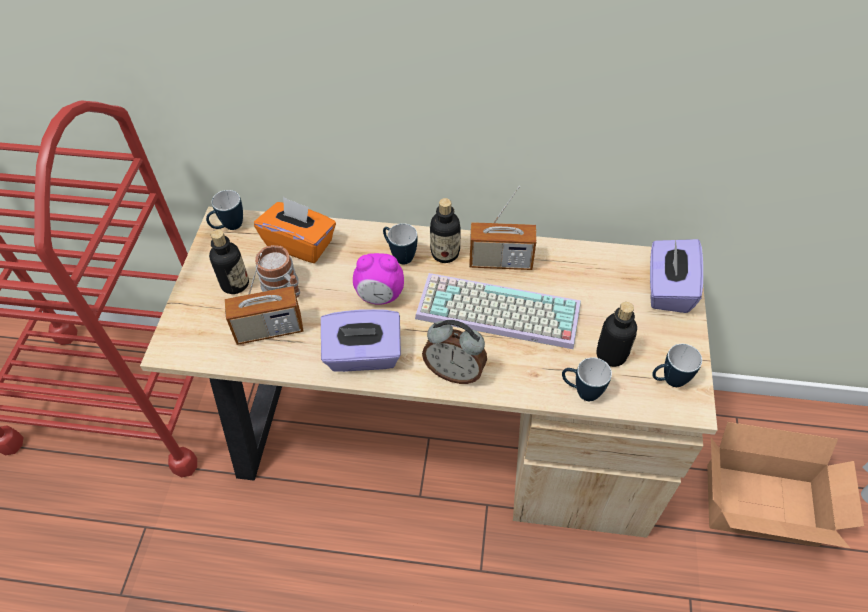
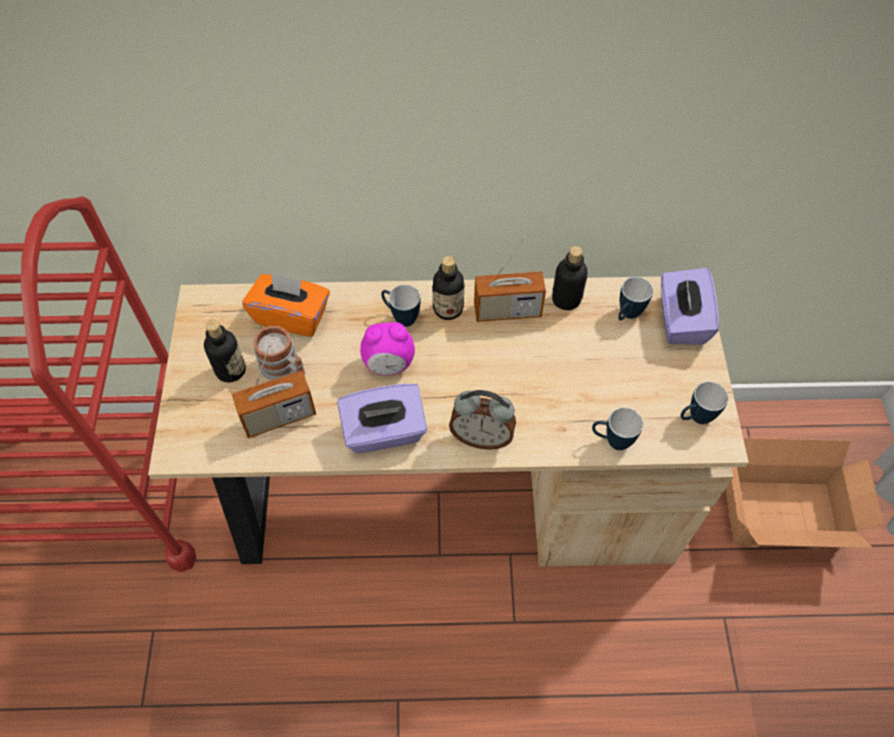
camera: 10 degrees left, 5 degrees up
mug [206,190,243,230] -> mug moved to [618,277,653,321]
keyboard [415,273,581,349] -> none
bottle [597,302,637,367] -> bottle moved to [552,246,587,310]

